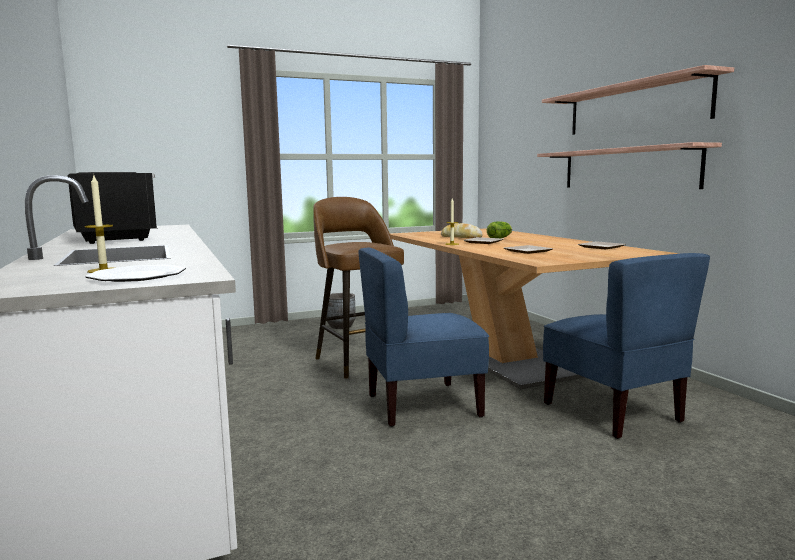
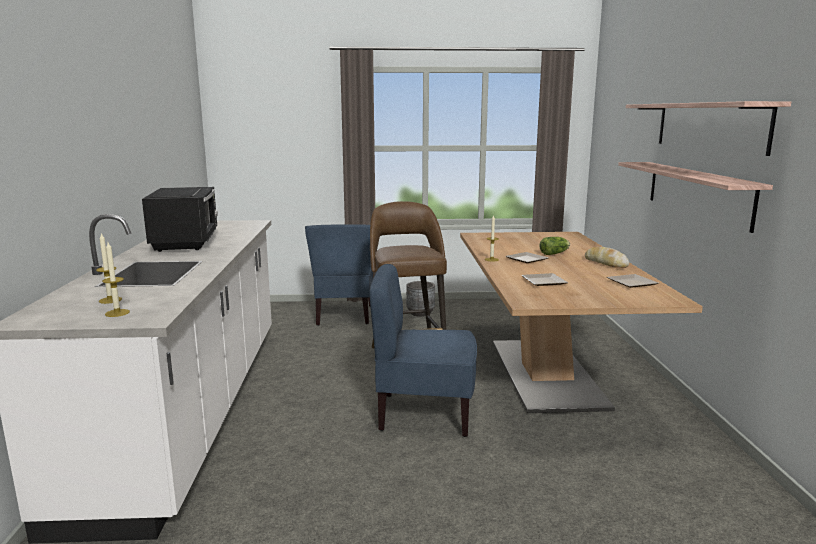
camera: 20 degrees right, 5 degrees up
plate [85,265,186,282] -> candle [102,242,130,317]
bread [441,223,483,238] -> bread moved to [585,247,629,268]
blue chair [543,253,710,439] -> blue chair moved to [305,224,373,326]

